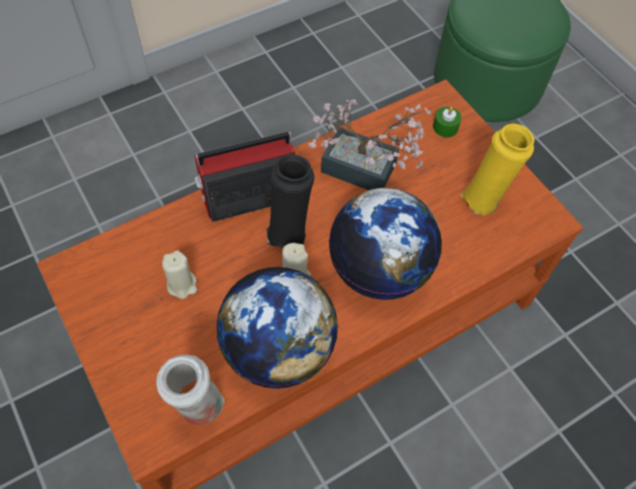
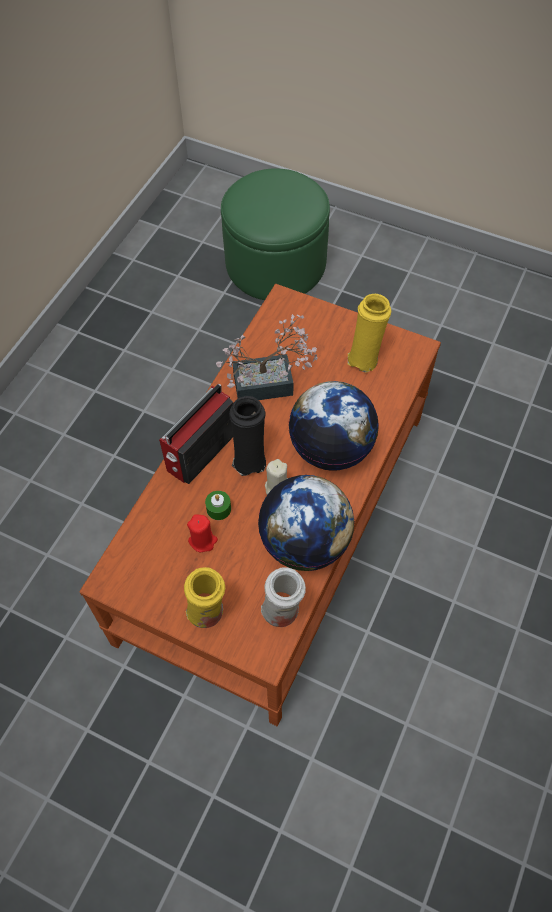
camera: 30 degrees left, 0 degrees up
beige candle [162,250,197,299] -> red candle [187,514,218,552]
green candle [433,106,462,138] -> green candle moved to [205,491,231,520]
none -> yellow vase [184,567,225,628]

